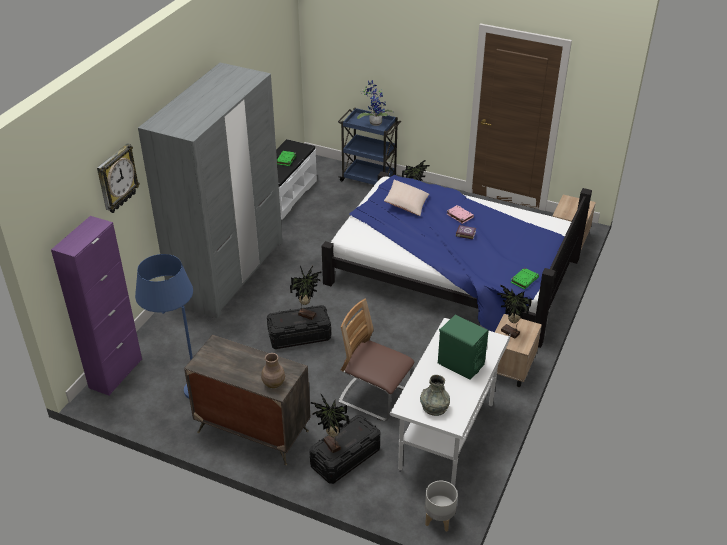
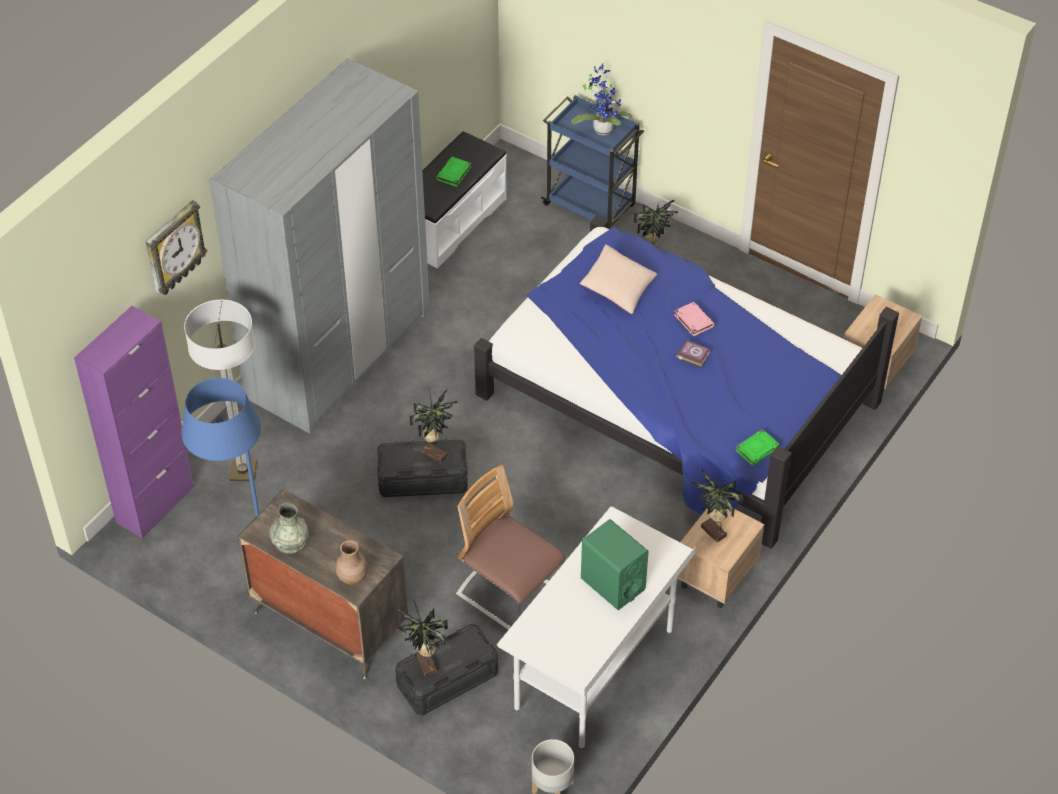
camera: 10 degrees right, 10 degrees up
grey vase [420,375,450,416] -> grey vase moved to [269,503,309,554]
none -> floor lamp [184,300,256,481]

